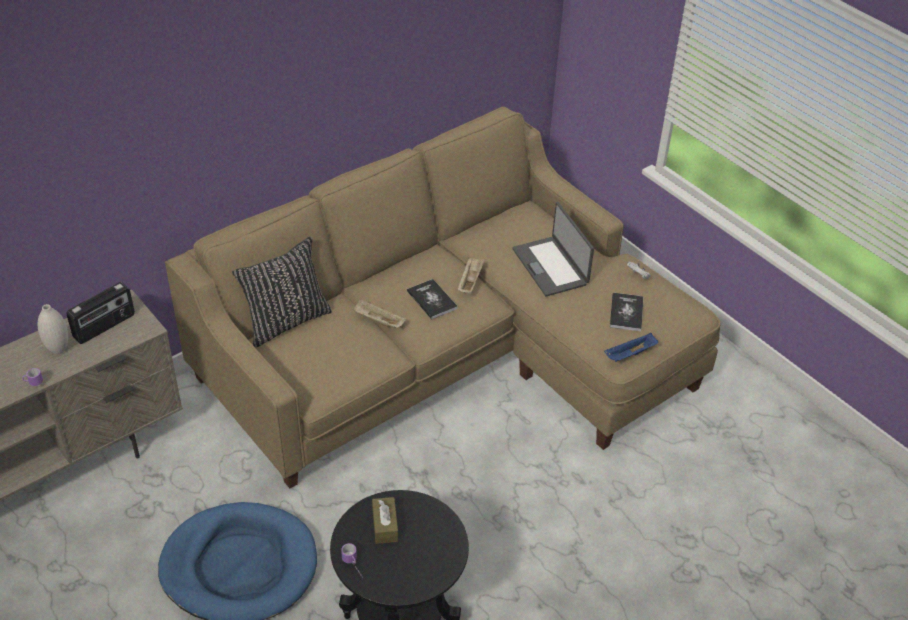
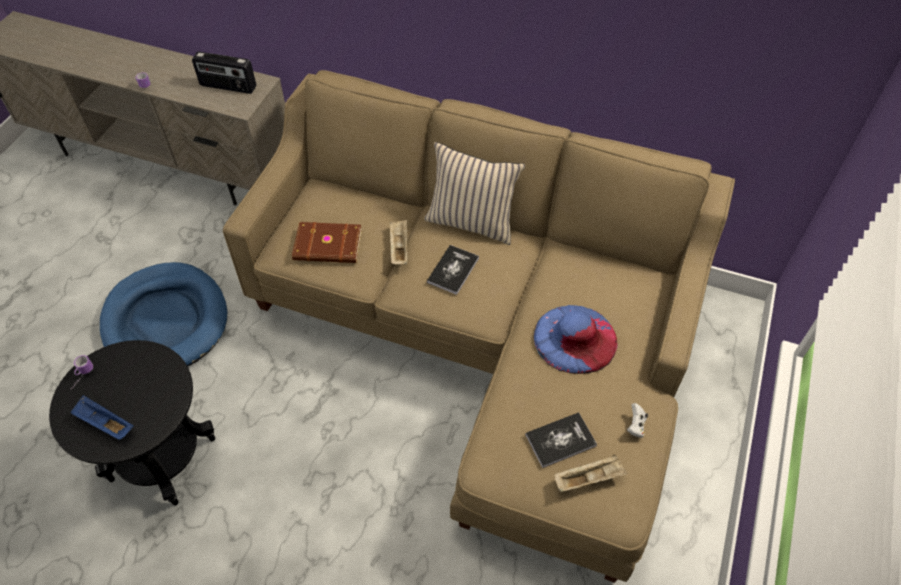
camera: 60 degrees right, 10 degrees up
white vase [38,304,68,354] -> none
black pillow [232,237,332,348] -> none
brown tissue box [372,497,398,544] -> none
beige tray [457,257,485,294] -> beige tray moved to [554,454,627,492]
laptop [512,202,594,297] -> blue hat [534,305,618,374]
blue tray [604,333,658,362] -> blue tray moved to [70,395,133,440]
none -> brown book [292,222,362,263]
none -> beige pillow [424,142,525,245]

